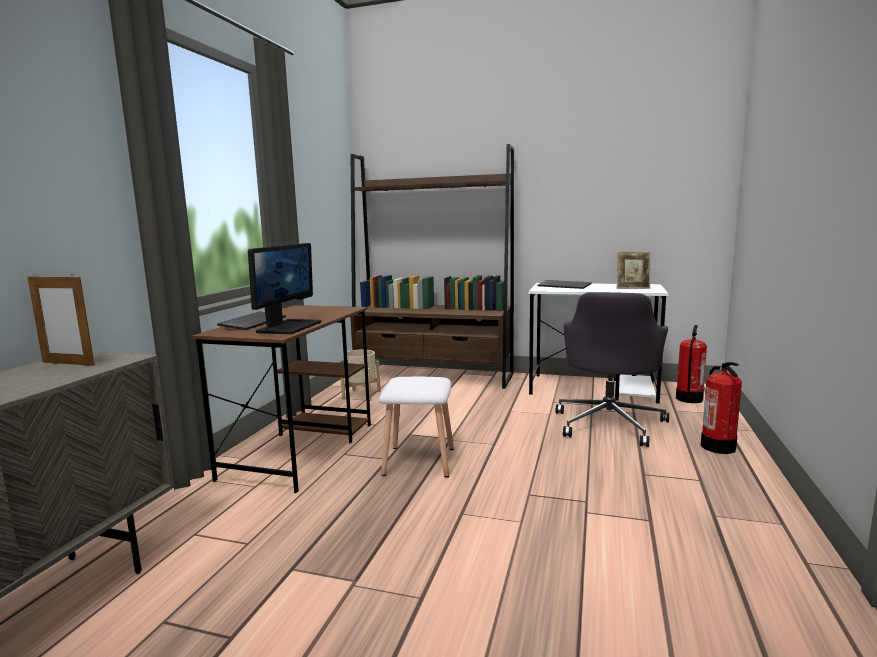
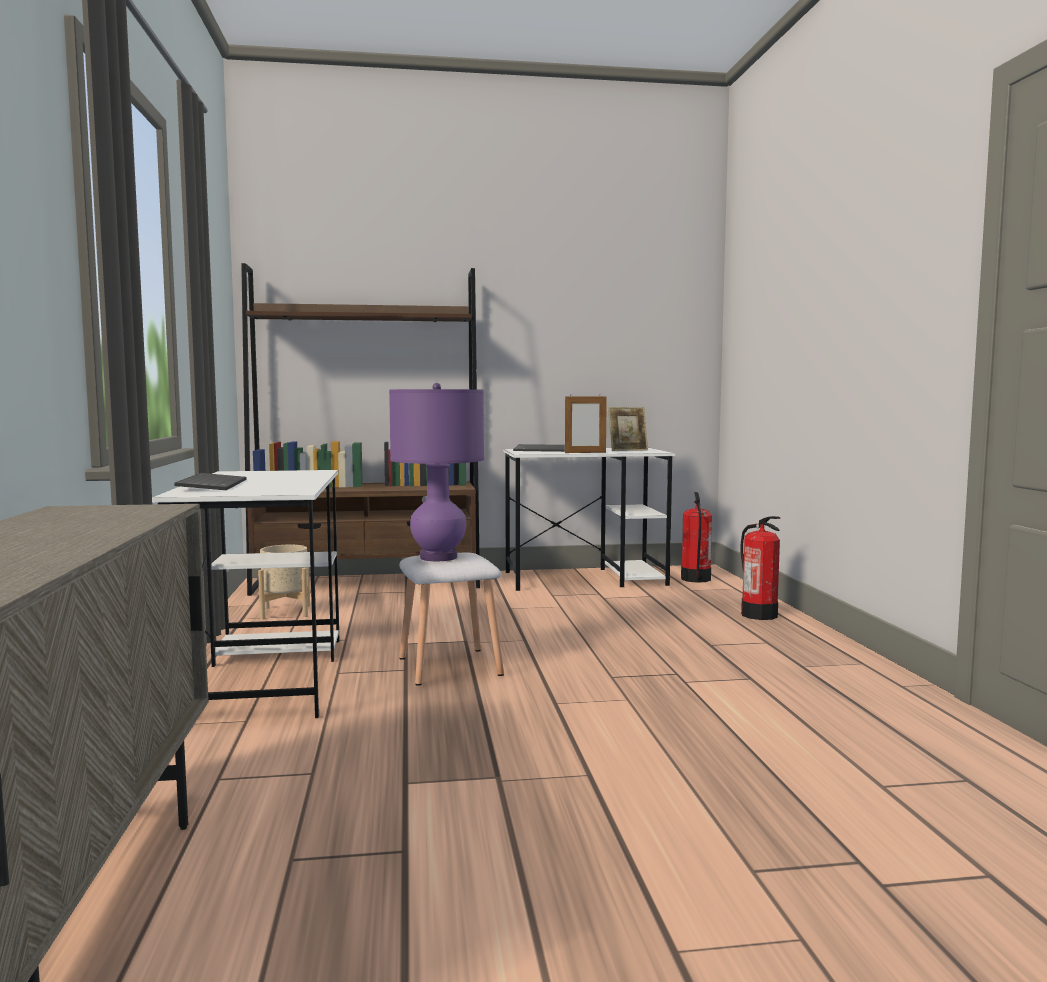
camera: 25 degrees left, 5 degrees down
picture frame [27,274,94,366] -> picture frame moved to [565,396,607,453]
brown desk [191,305,371,493] -> white desk [152,470,340,718]
monitor [248,243,321,334] -> none
grey office chair [556,292,669,447] -> none
none -> purple table lamp [389,383,484,561]

